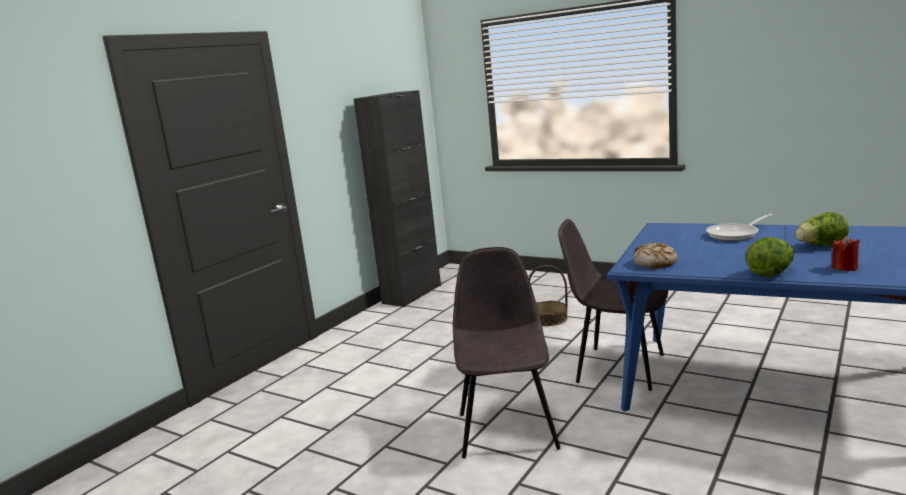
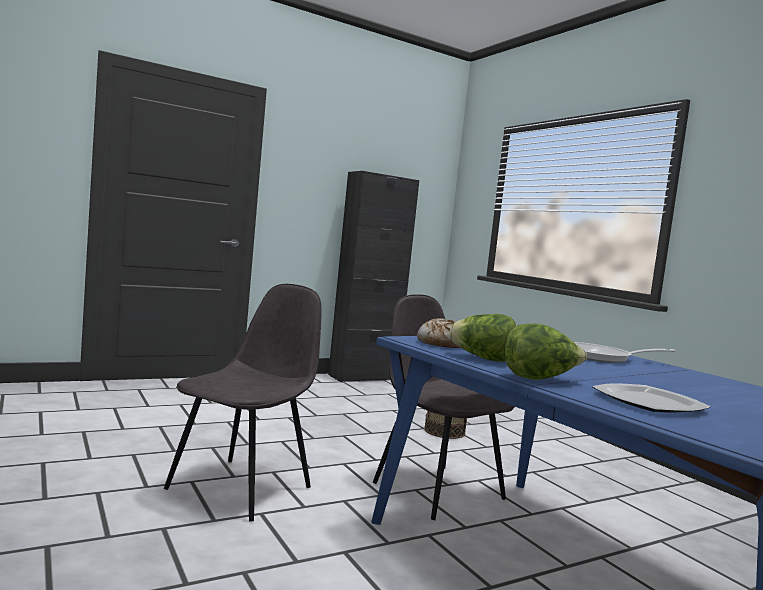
camera: 25 degrees right, 10 degrees down
lettuce [795,212,849,246] -> lettuce moved to [449,314,516,362]
red candle [832,235,860,271] -> plate [592,383,711,412]

